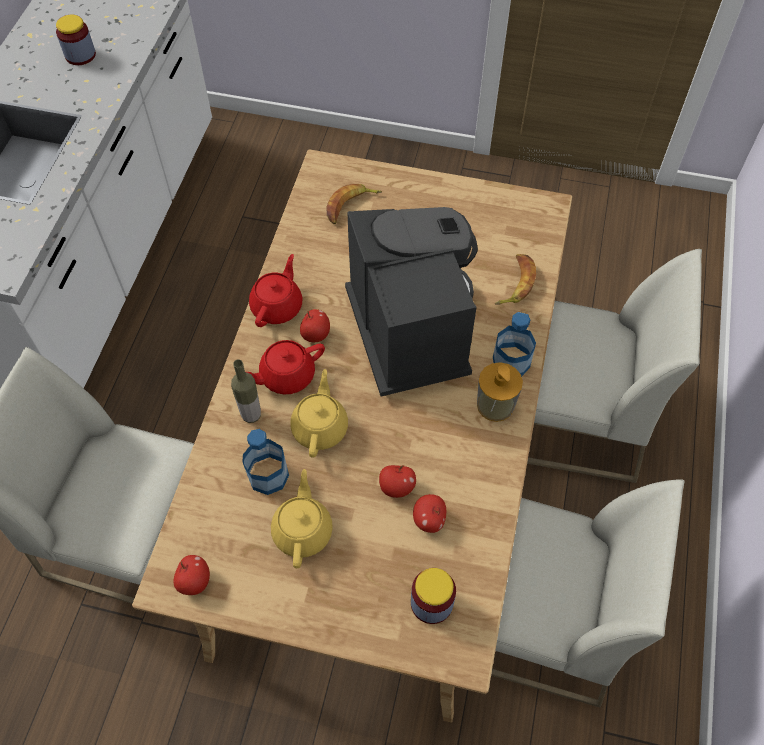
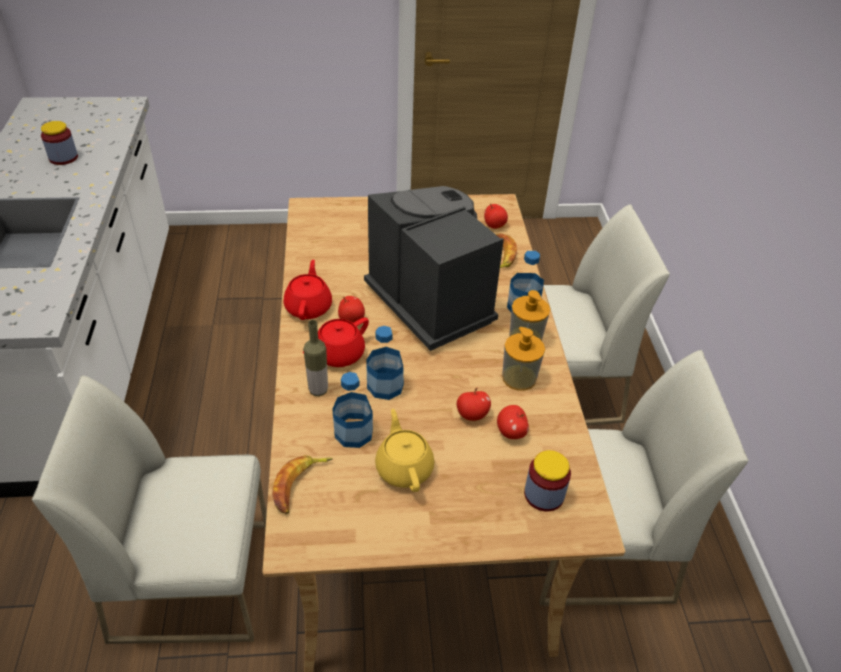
camera: 20 degrees left, 15 degrees down
apple [173,555,210,595] -> apple moved to [484,203,508,229]
yellow teapot [290,369,348,458] -> bottle [366,326,404,400]
banana [327,184,382,224] -> banana moved to [272,455,333,514]
none -> soap dispenser [502,327,545,391]

